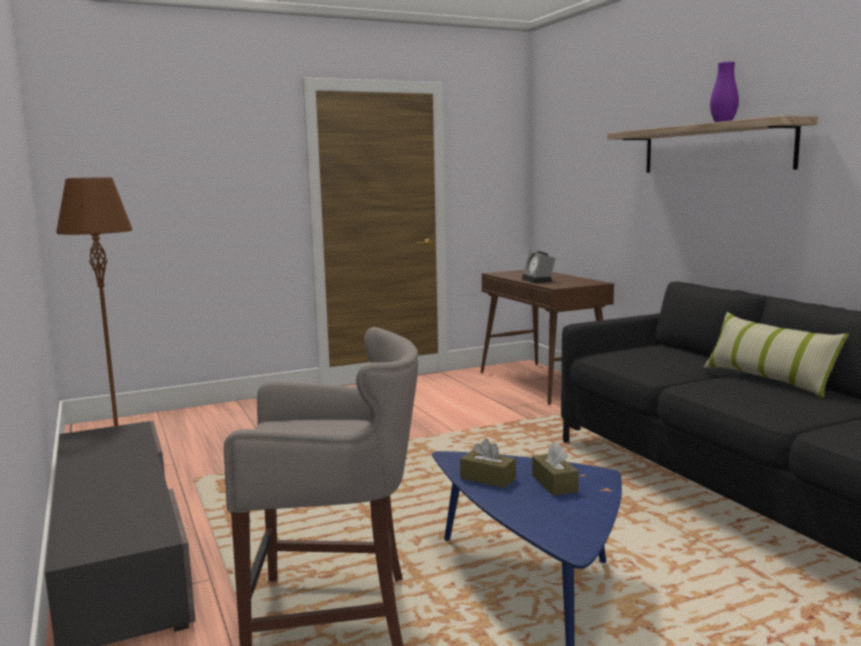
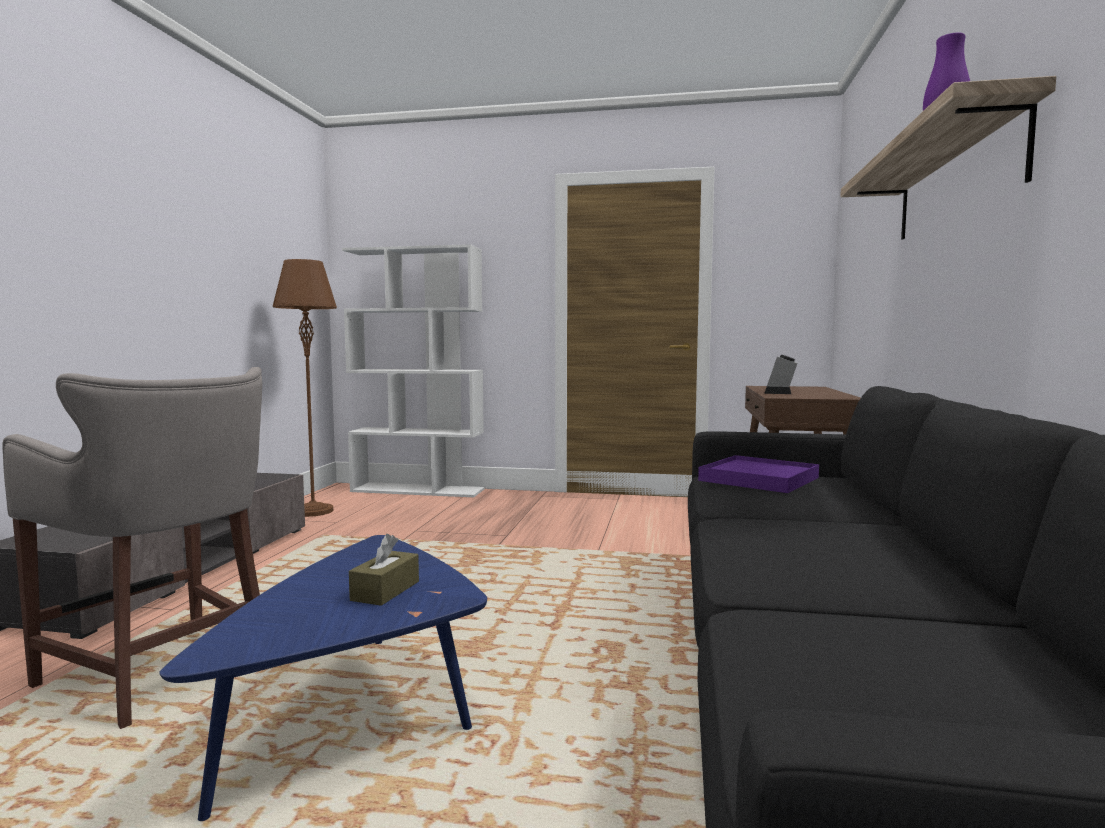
camera: 35 degrees right, 5 degrees down
brown tissue box [460,439,516,488] -> none
pillow [703,312,849,398] -> none
none -> white bookcase [342,244,484,497]
none -> purple tray [698,455,819,493]

